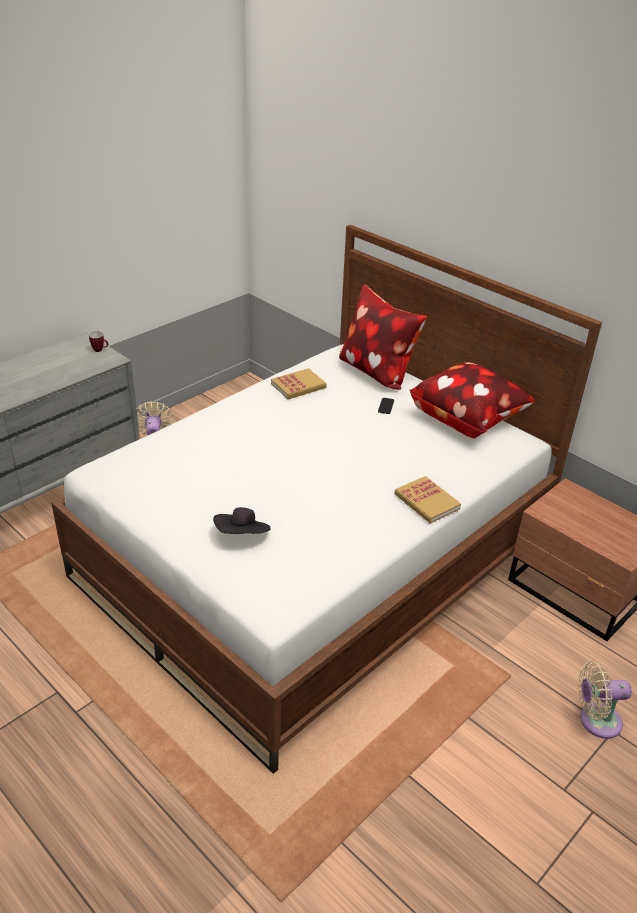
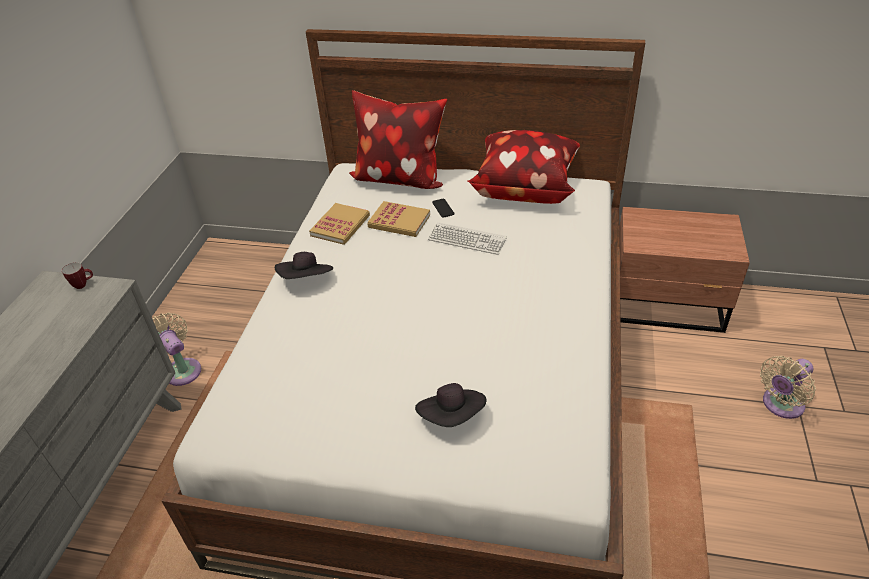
camera: 30 degrees left, 5 degrees up
book [394,476,461,523] -> book moved to [367,201,430,237]
none -> black hat [275,252,333,279]
none -> keyboard [428,222,507,255]

